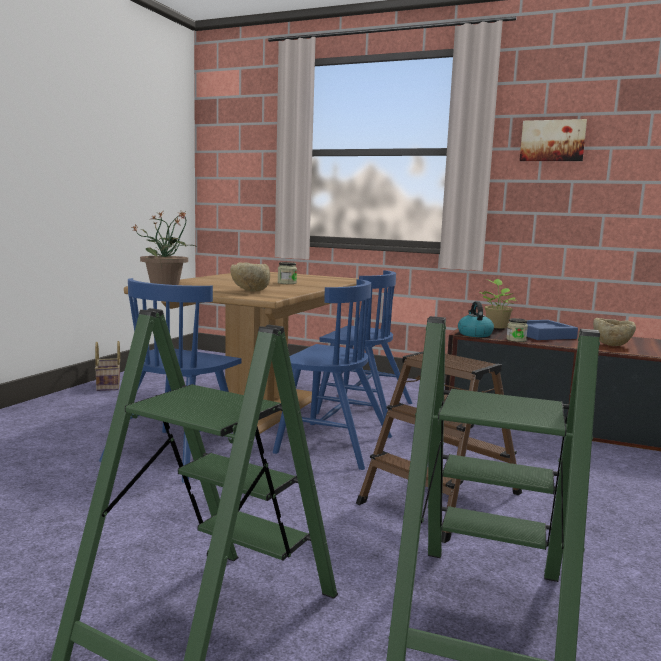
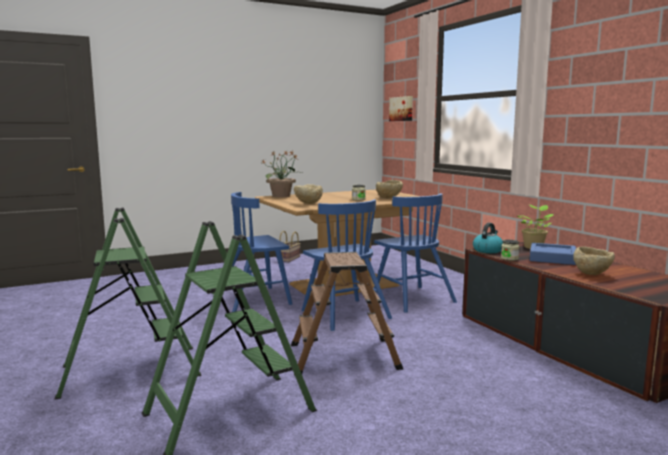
camera: 40 degrees right, 0 degrees up
picture [520,119,587,161] -> picture moved to [389,96,413,121]
none -> beige bowl [376,180,403,198]

